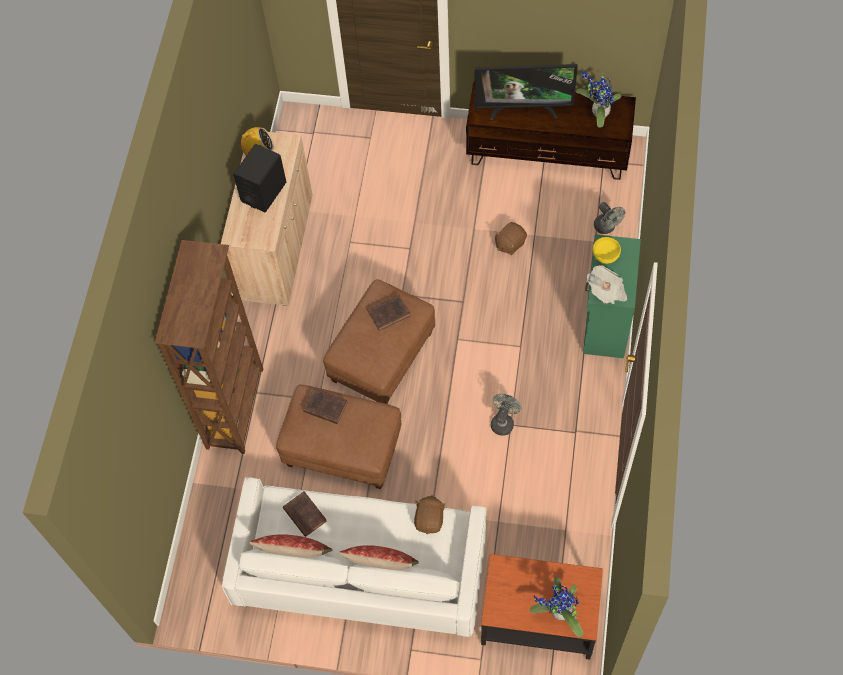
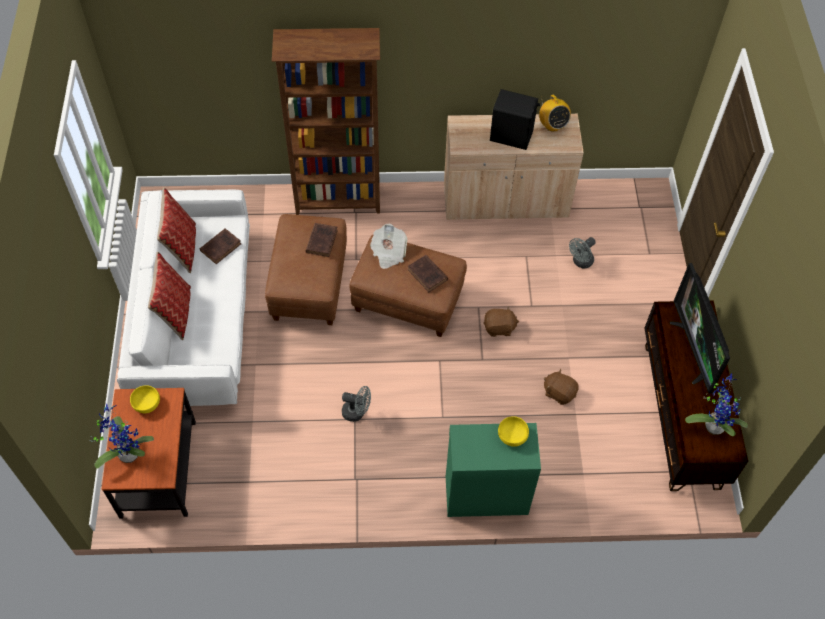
camera: 75 degrees right, 5 degrees down
brown plush toy [414,495,446,534] -> brown plush toy moved to [483,306,519,337]
newspaper [587,265,627,304] -> newspaper moved to [370,224,408,269]
grey fan [594,202,625,234] -> grey fan moved to [569,237,596,268]
none -> yellow bowl [130,385,160,413]

